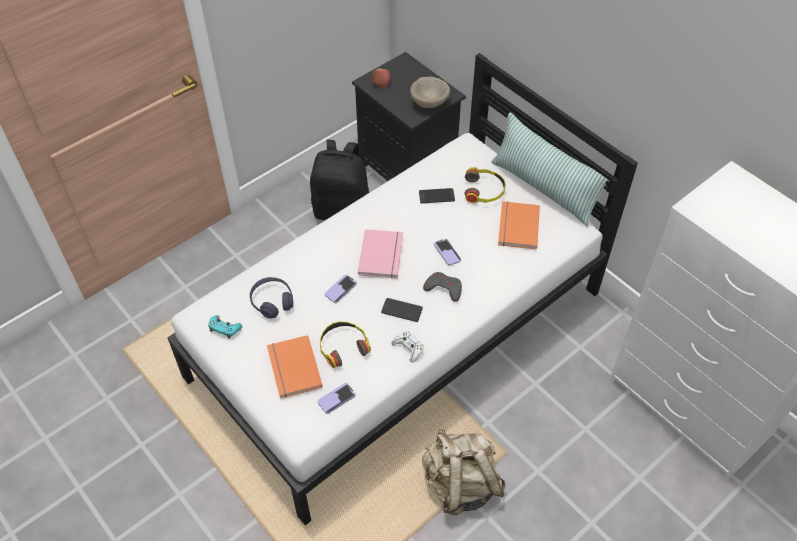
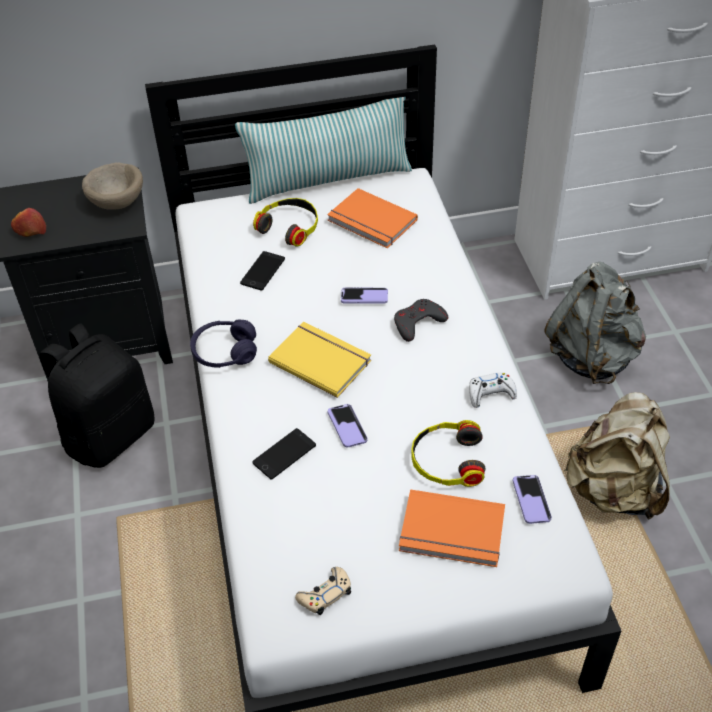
camera: 60 degrees left, 5 degrees down
turquoise game controller [208,315,242,339] -> beige game controller [295,567,351,615]
purple headphones [250,277,293,319] -> purple headphones moved to [190,320,257,368]
pink book [358,229,403,279] -> yellow book [268,322,371,398]
phone [381,298,423,322] -> phone moved to [252,428,316,480]
none -> grey backpack [544,262,646,384]

